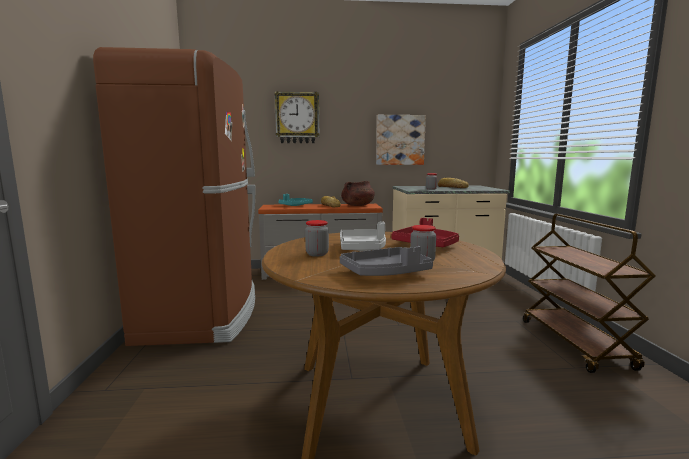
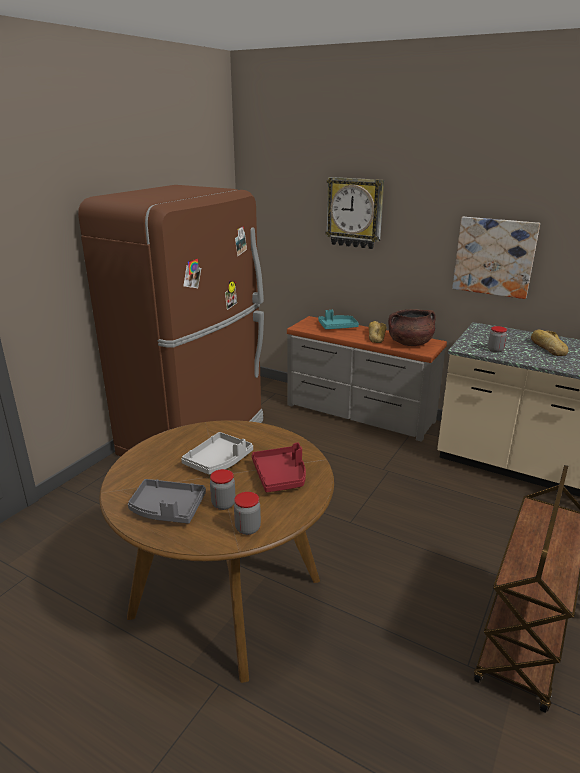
camera: 35 degrees right, 15 degrees up
jar [305,220,329,257] -> jar moved to [234,492,261,535]

